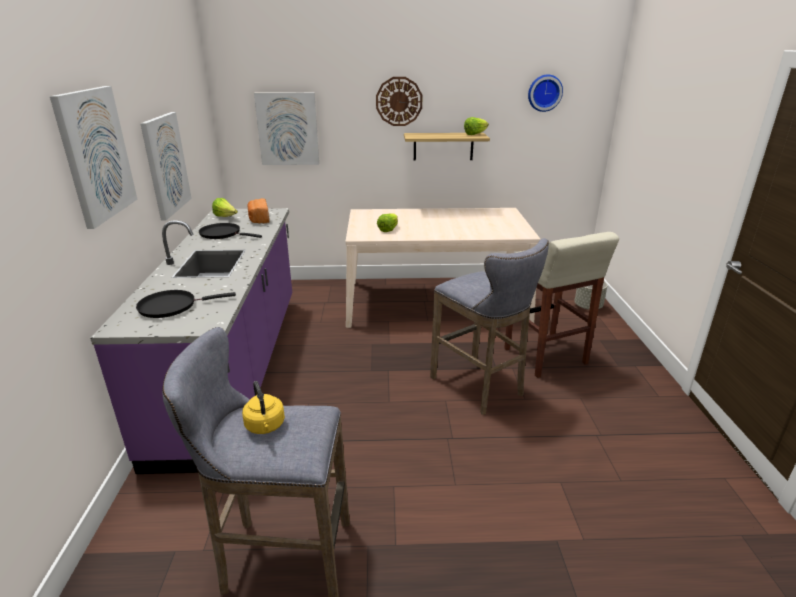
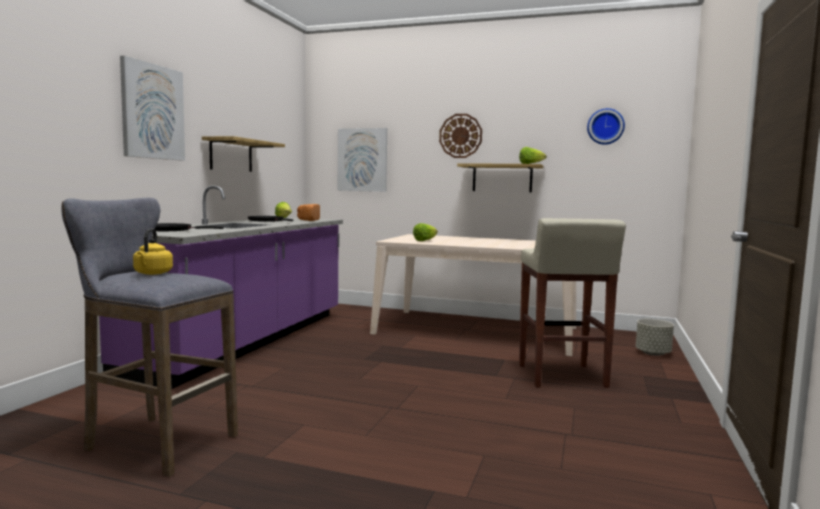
camera: 20 degrees right, 20 degrees down
picture [140,112,192,221] -> shelf [202,136,285,172]
grey stool [430,238,549,415] -> none

